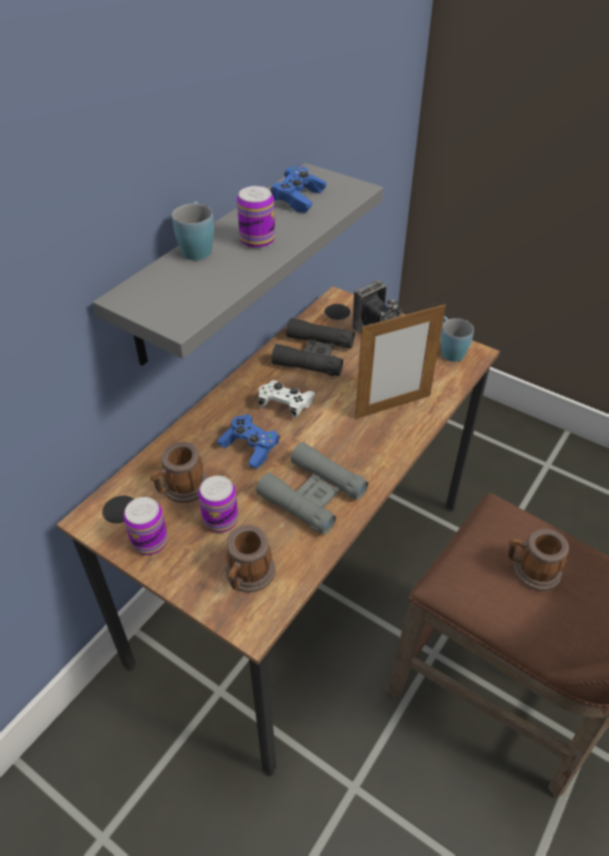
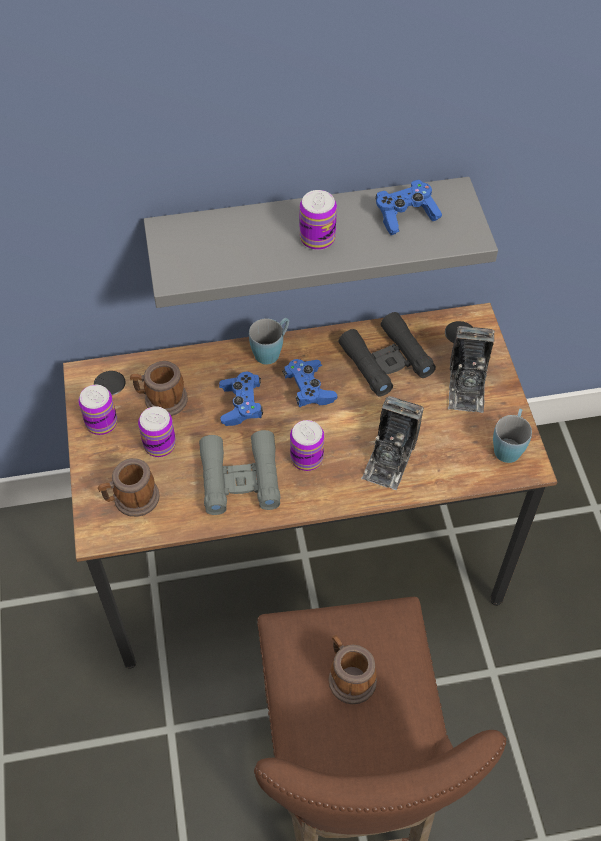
camera: 45 degrees right, 10 degrees up
blue mug [172,202,214,260] -> blue mug moved to [249,318,289,365]
white game controller [258,380,316,418] -> blue game controller [282,359,337,407]
picture frame [355,304,446,419] -> camera [361,396,424,490]
none -> can [290,420,324,471]

